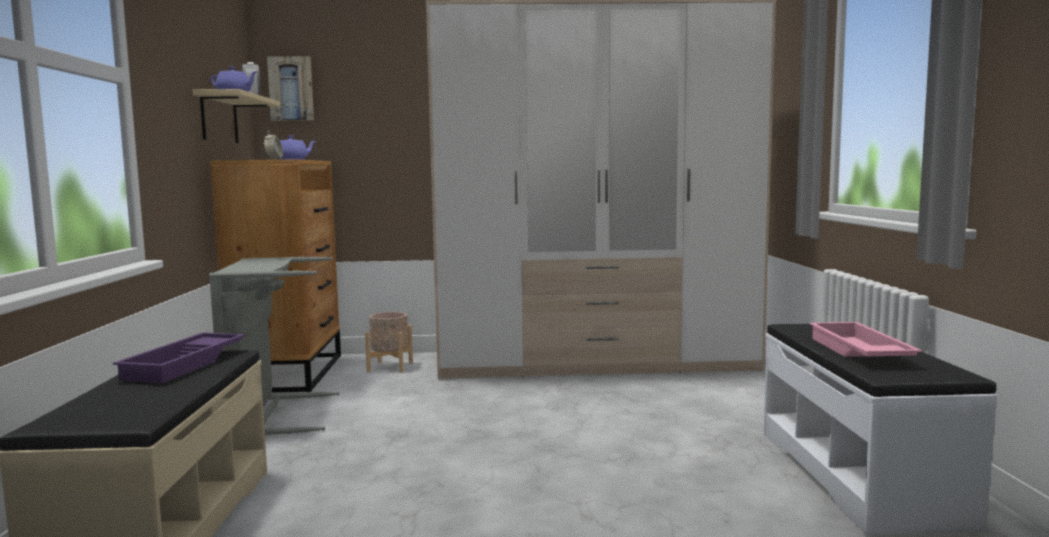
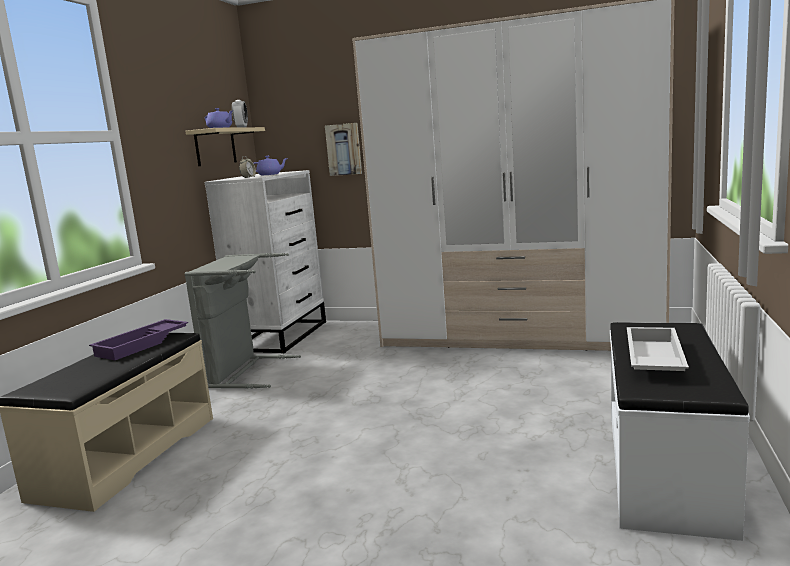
camera: 20 degrees right, 5 degrees up
brown dresser [210,159,341,393] -> white dresser [205,170,326,353]
picture [267,56,314,121] -> picture moved to [325,123,362,176]
beige planter [365,312,413,373] -> none
pink tray [810,322,922,357] -> white tray [627,327,689,371]

